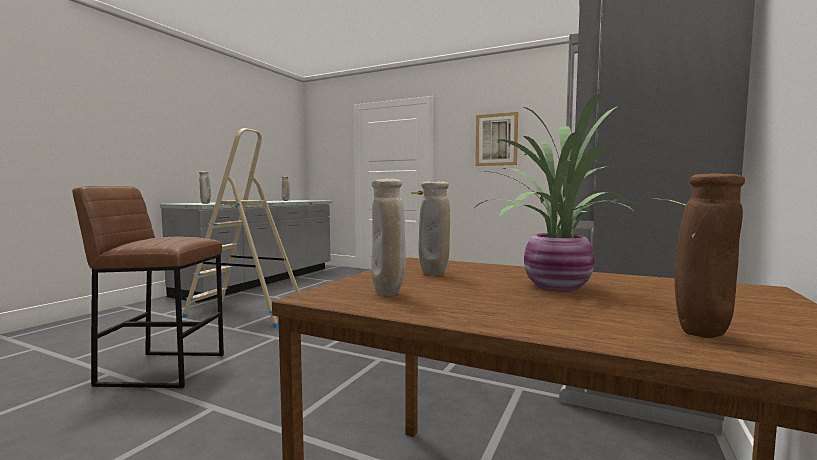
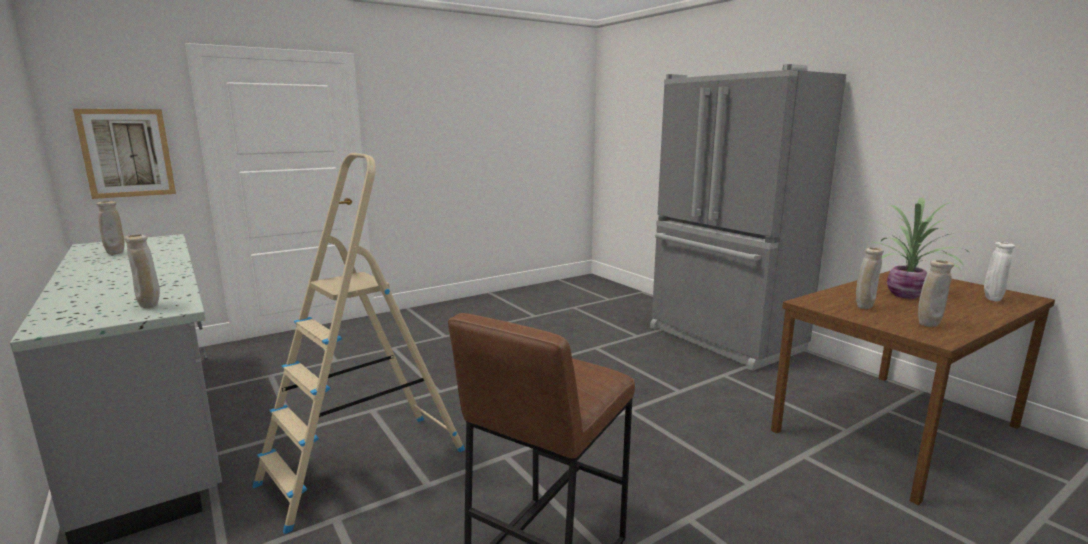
camera: 60 degrees left, 10 degrees up
picture [475,112,518,166] -> picture moved to [73,109,176,199]
brown vase [674,173,745,338] -> white vase [984,242,1015,301]

